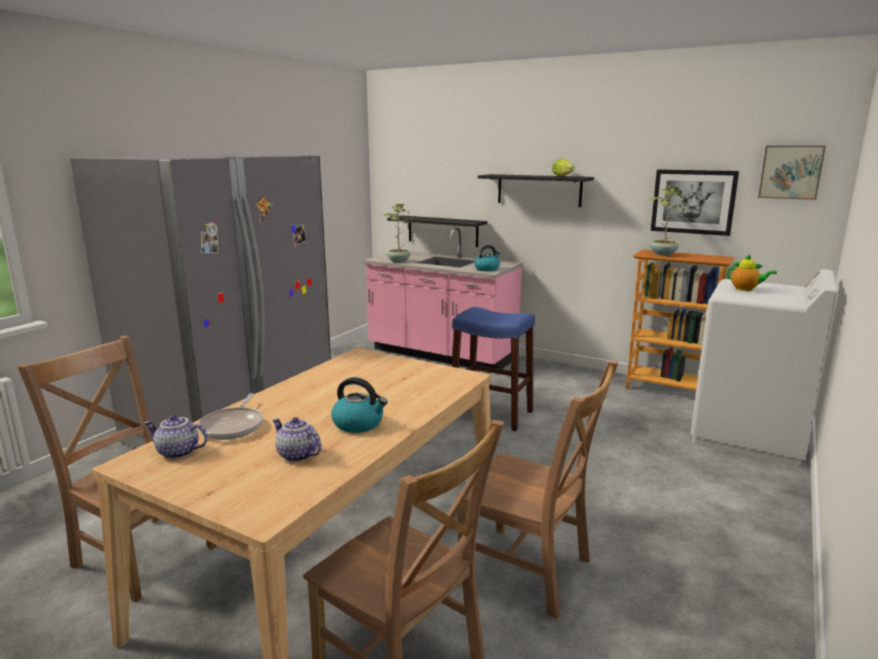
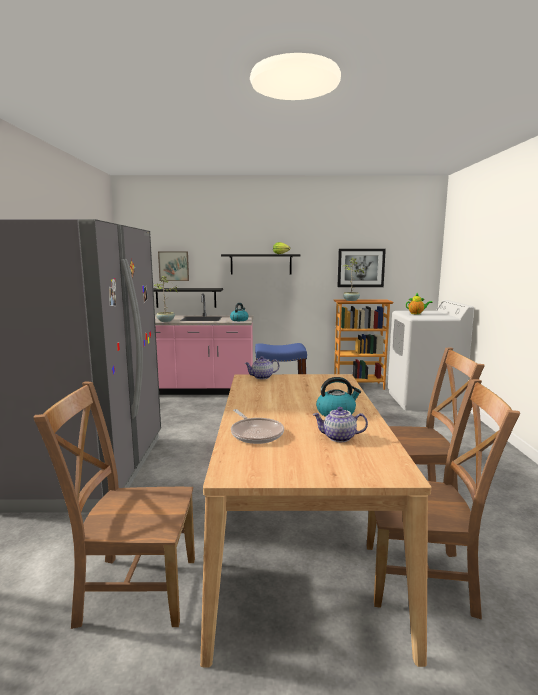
camera: 30 degrees left, 5 degrees down
teapot [144,415,208,459] -> teapot moved to [244,356,279,379]
picture [758,146,826,200] -> picture moved to [158,251,189,281]

